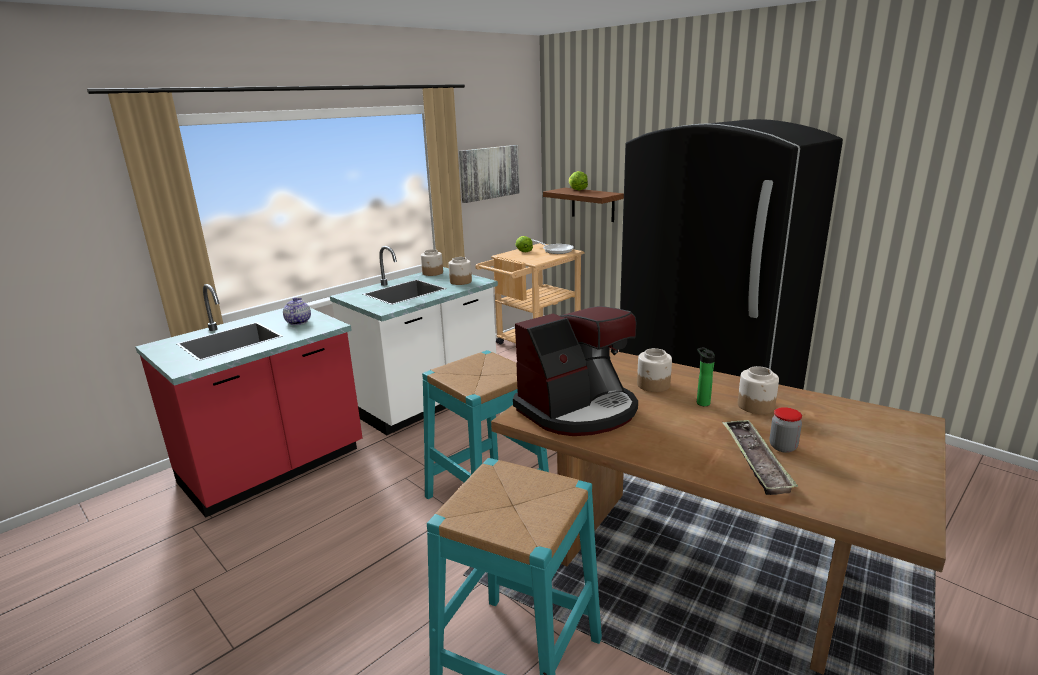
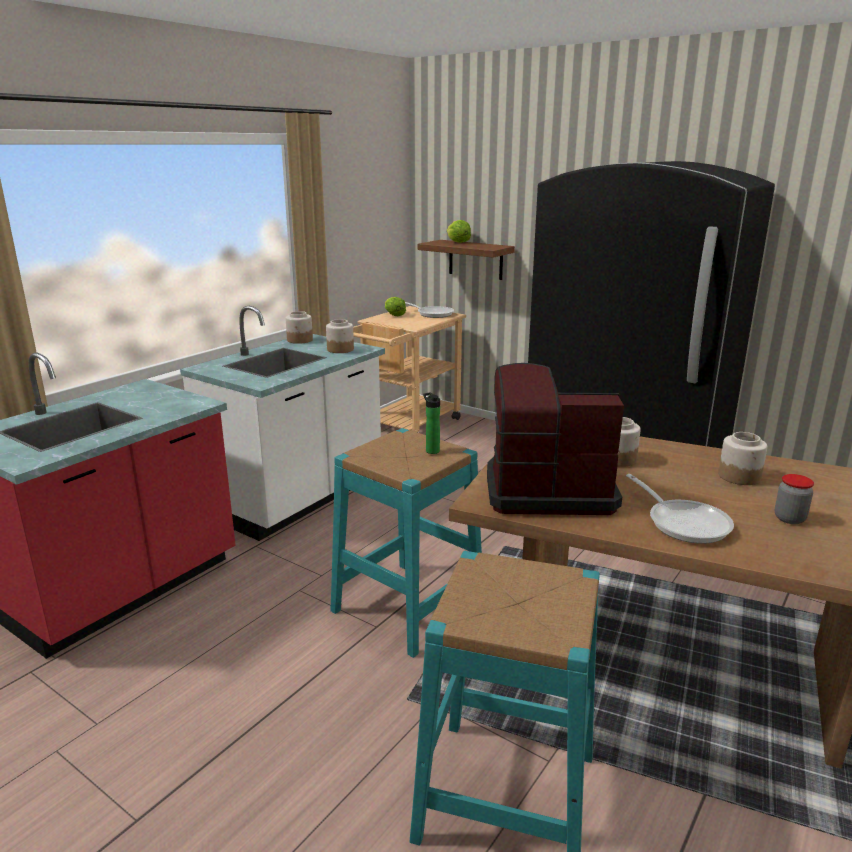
camera: 10 degrees left, 0 degrees up
teapot [283,298,311,325] -> none
picture [459,145,520,203] -> none
coffee machine [513,306,638,436] -> coffee machine turned 135 degrees counterclockwise [487,363,624,515]
bottle [697,347,715,406] -> bottle moved to [423,392,440,454]
tray [722,419,798,495] -> none
none -> frying pan [626,474,734,544]

